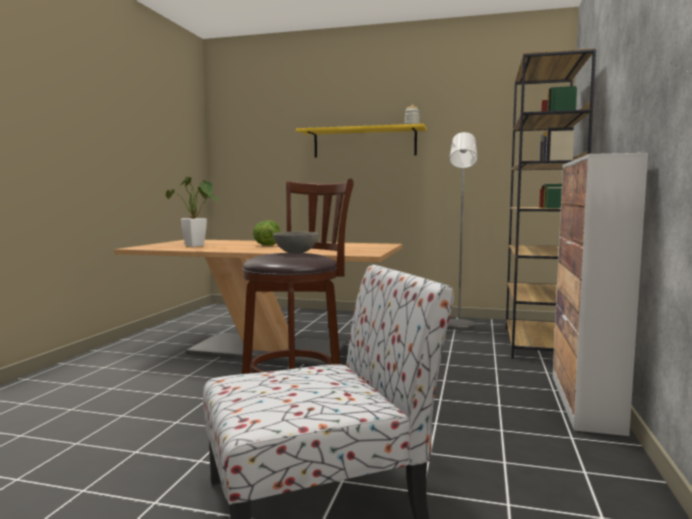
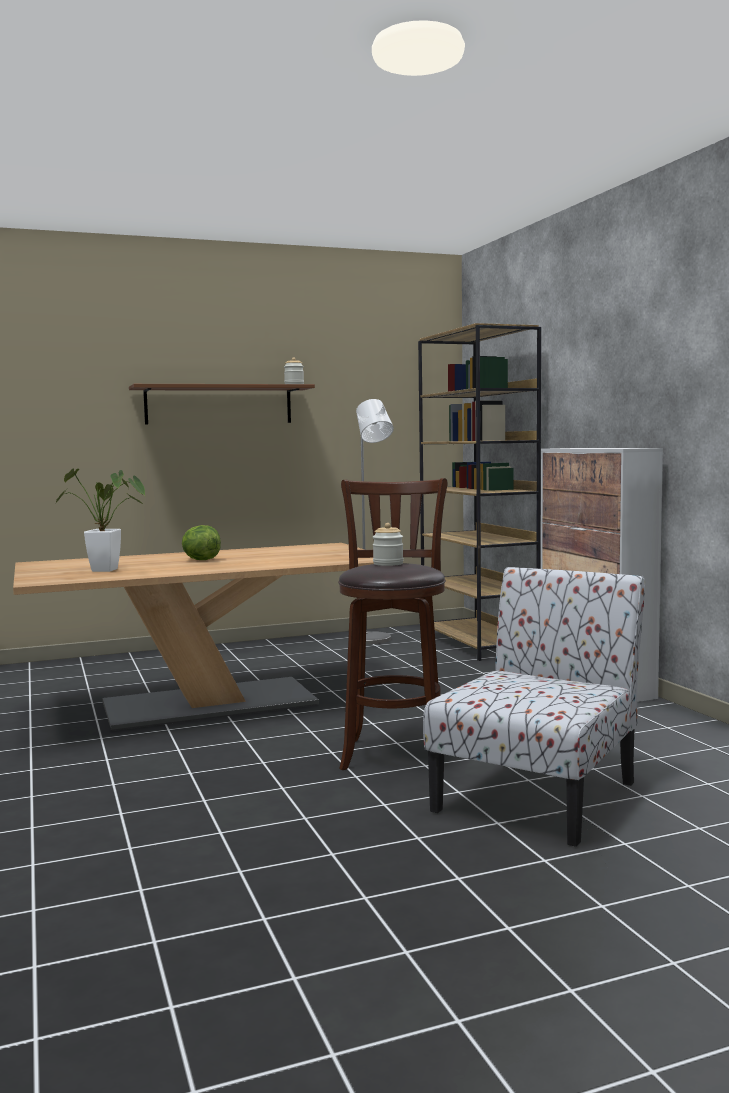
camera: 35 degrees left, 0 degrees up
grey bowl [273,231,319,254] -> jar [373,523,404,566]
yellow shelf [296,124,427,158] -> brown shelf [129,384,315,424]

